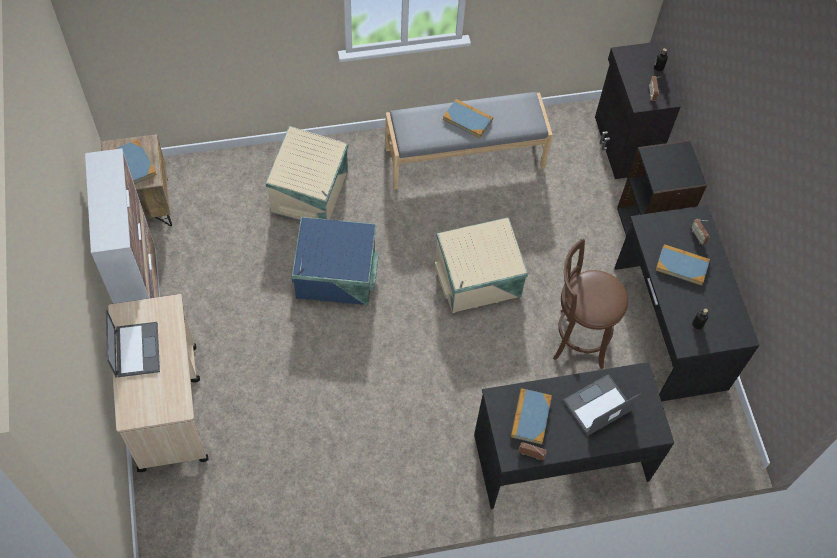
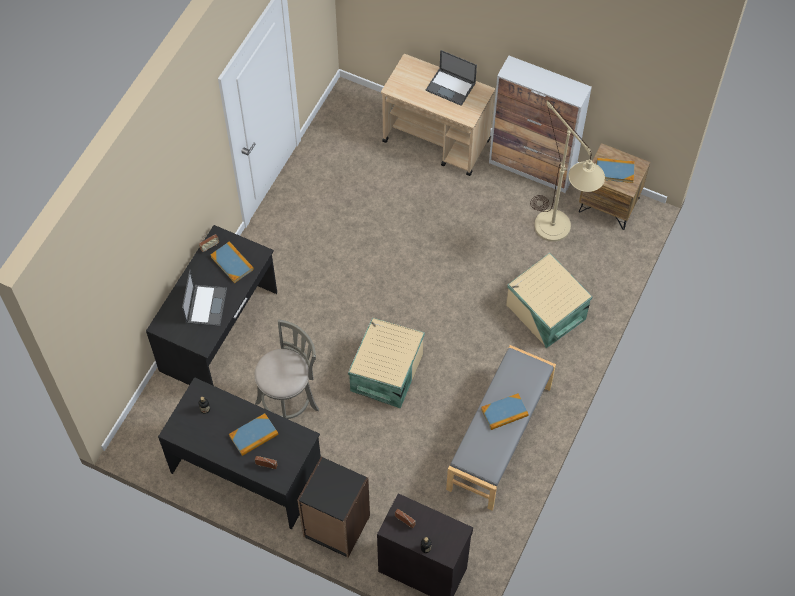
camera: 130 degrees right, 0 degrees up
blue storage box [291,217,379,306] -> none
brown stool [553,238,628,369] -> grey stool [254,320,319,419]
none -> beige floor lamp [530,100,605,242]

